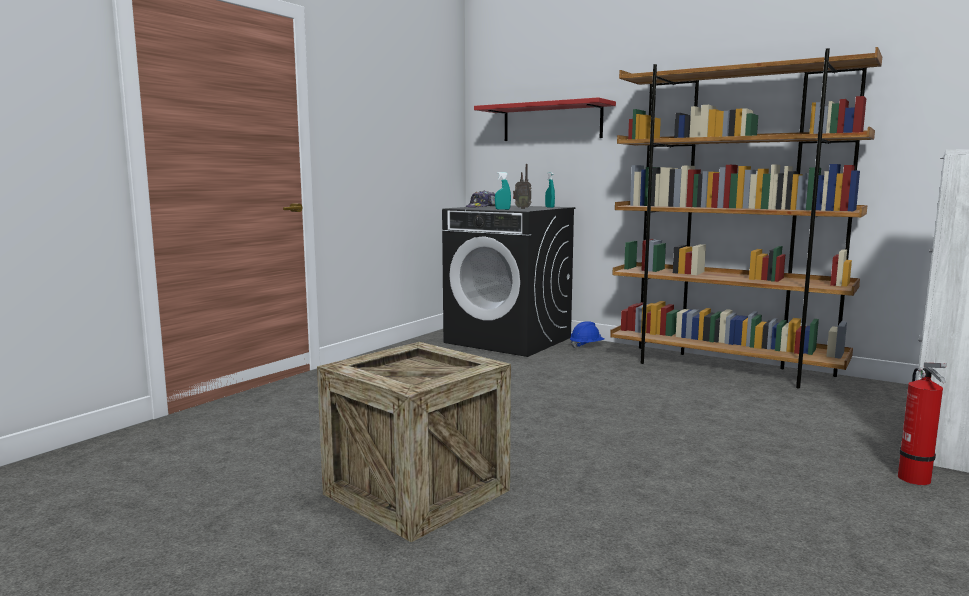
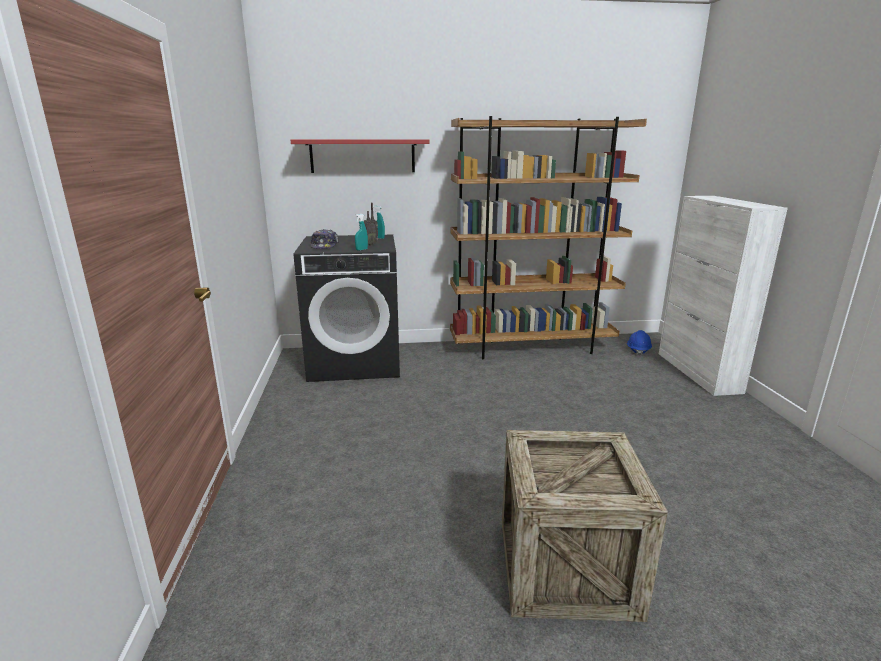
camera: 40 degrees left, 10 degrees up
blue hard hat [570,321,604,348] -> blue hard hat moved to [627,330,652,356]
fire extinguisher [898,363,946,485] -> none

